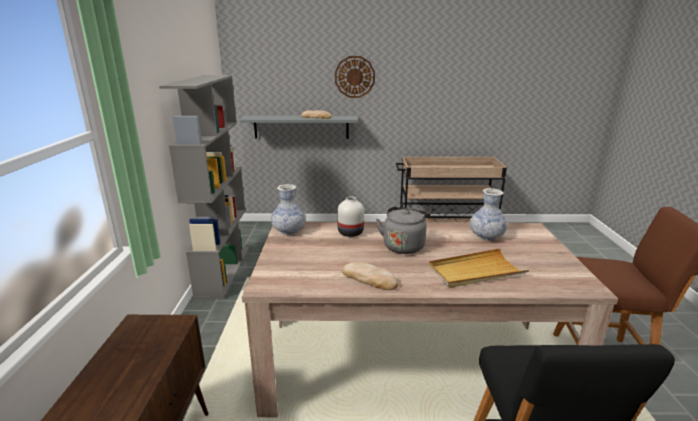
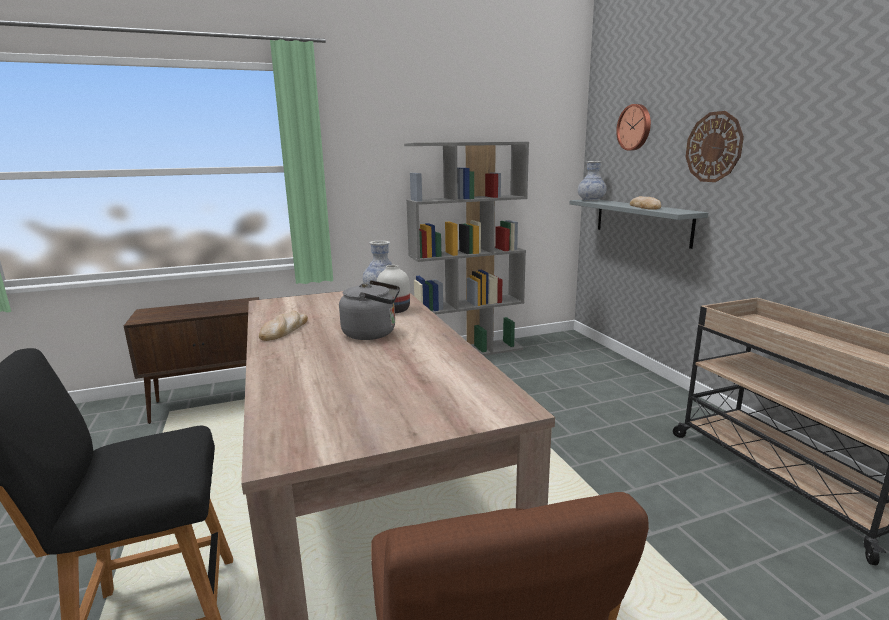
camera: 70 degrees right, 5 degrees down
beige tray [429,248,529,288] -> none
vase [470,188,507,240] -> vase moved to [578,161,607,201]
none -> wall clock [616,104,651,151]

